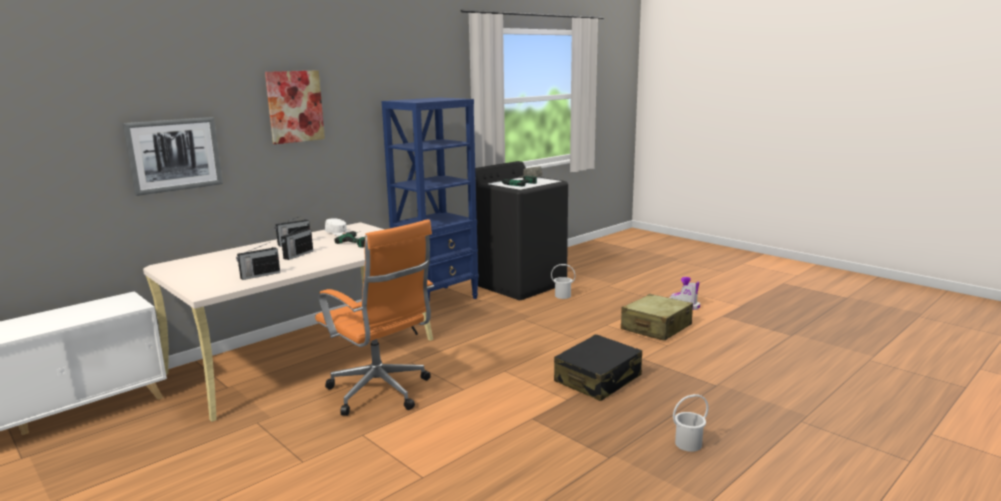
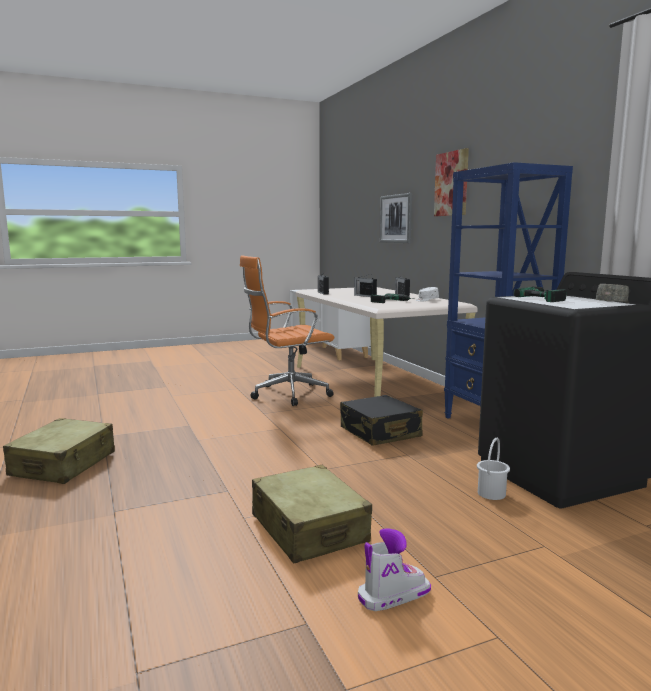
camera: 110 degrees right, 5 degrees down
black suitcase [554,334,642,401] -> black suitcase moved to [340,395,423,446]
white bucket [673,394,709,452] -> beige suitcase [3,418,115,484]

